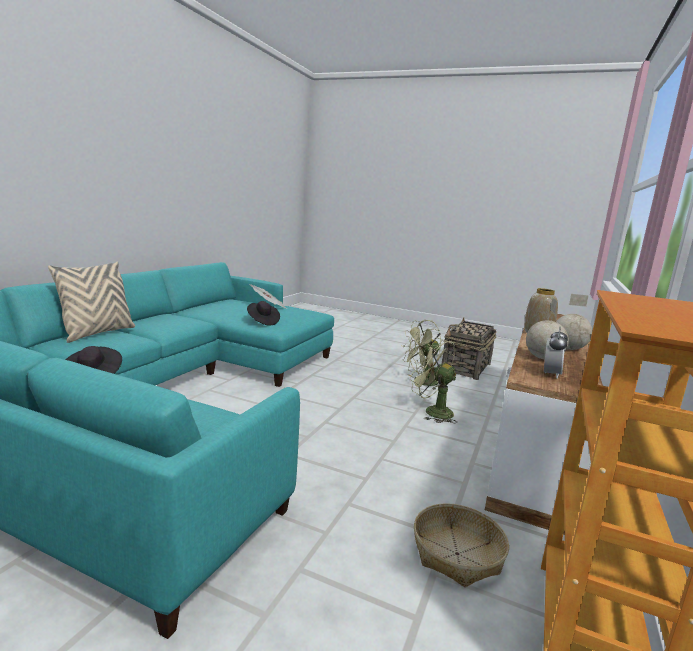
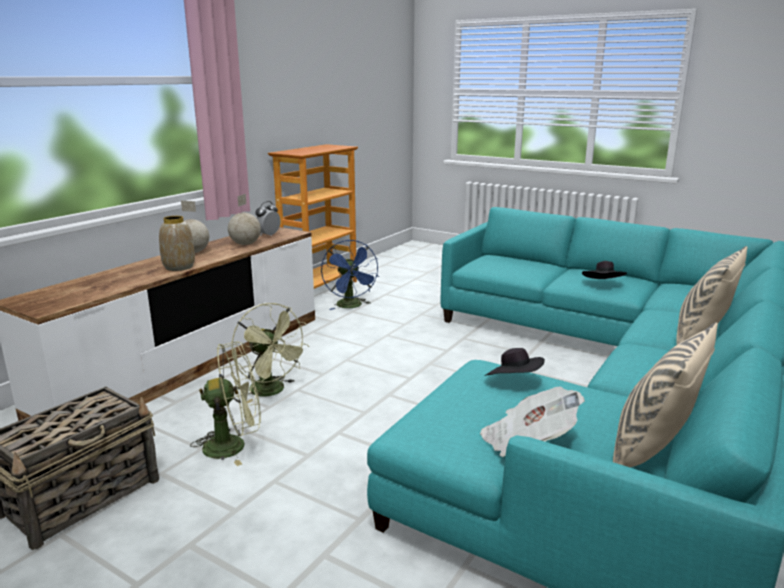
camera: 170 degrees left, 5 degrees up
basket [414,503,509,587] -> blue fan [321,240,379,310]
none -> beige pillow [613,322,718,467]

